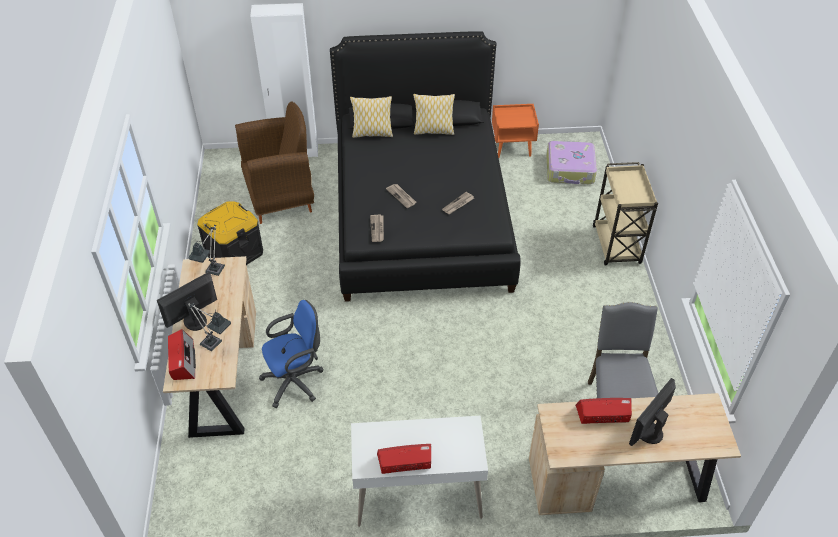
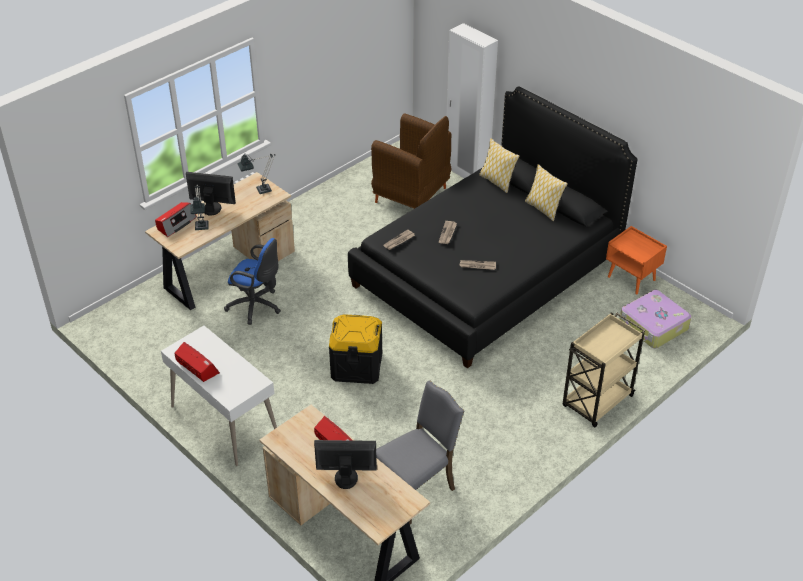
camera: 50 degrees right, 5 degrees down
black storage box [197,201,263,265] -> black storage box moved to [329,314,382,384]

